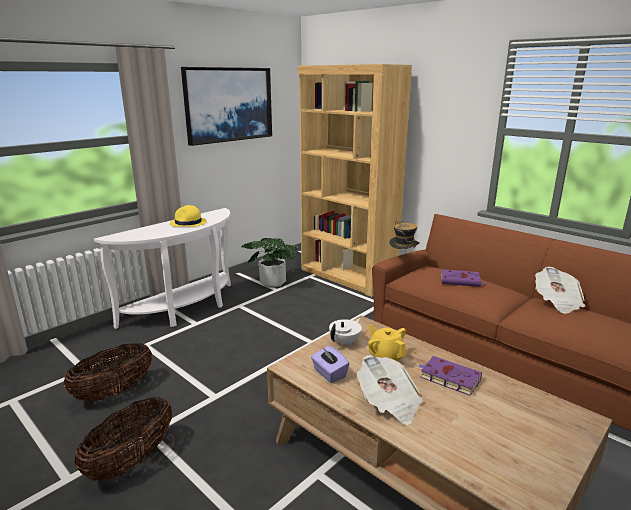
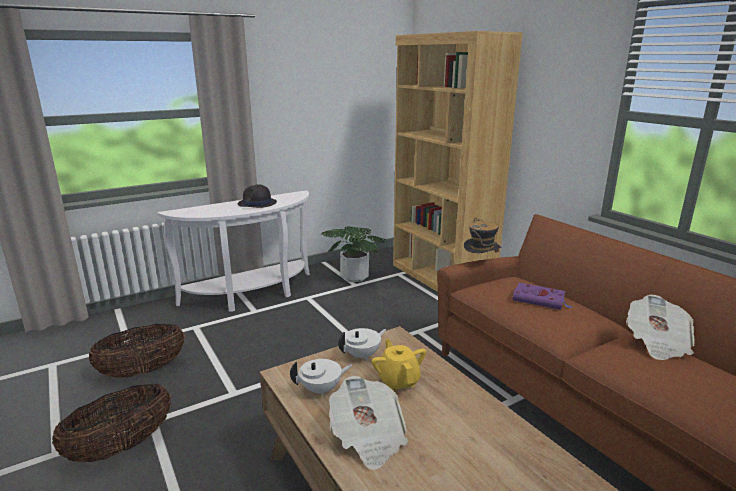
camera: 15 degrees right, 0 degrees up
yellow hat [170,205,207,227] -> black hat [238,184,277,208]
picture [181,67,272,146] -> none
purple tissue box [311,346,349,383] -> white teapot [290,359,352,397]
purple book [418,356,482,396] -> none

